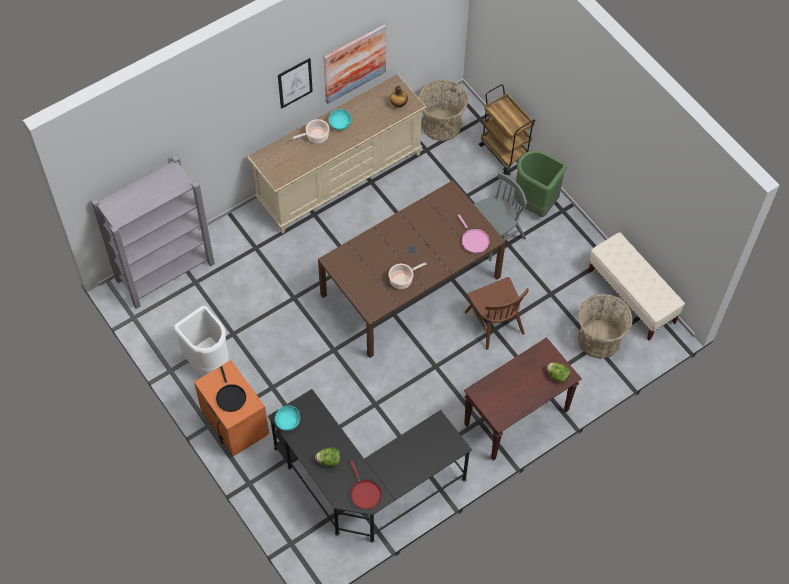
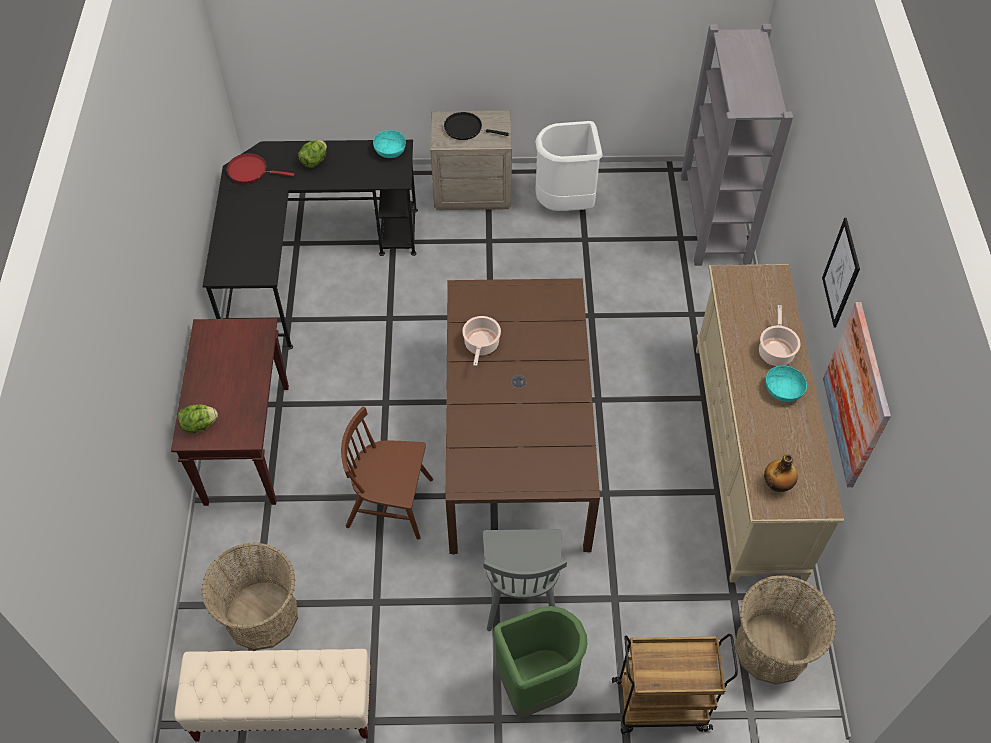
camera: 125 degrees right, 5 degrees down
orange nightstand [194,360,269,456] -> beige nightstand [430,110,512,210]
pink frying pan [457,214,490,253] -> none

